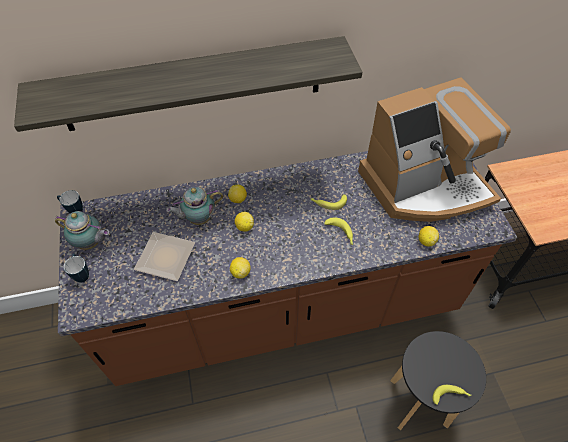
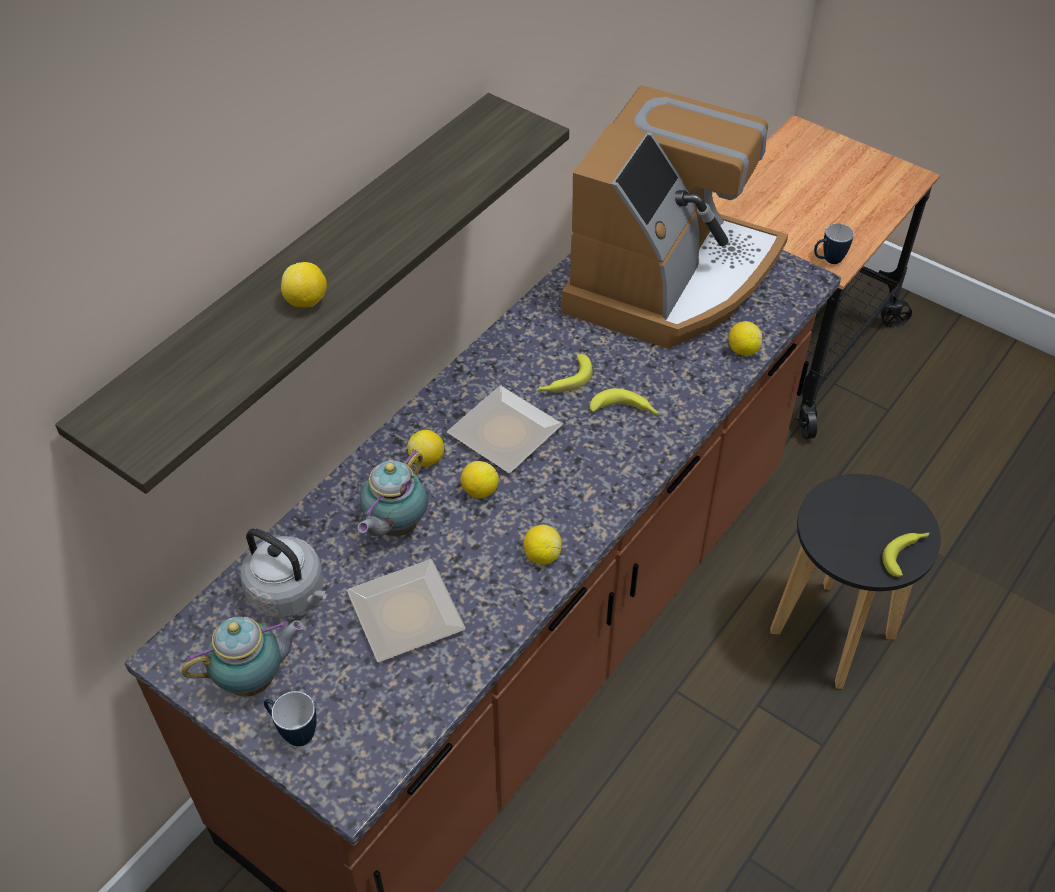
camera: 40 degrees left, 5 degrees down
mug [57,190,83,213] -> mug moved to [814,223,854,264]
none -> grey kettle [240,528,328,618]
none -> lemon [281,262,327,308]
none -> plate [447,386,562,473]

